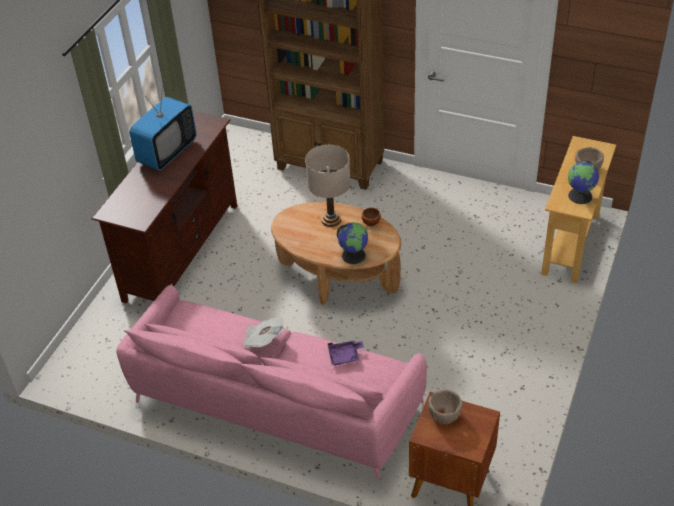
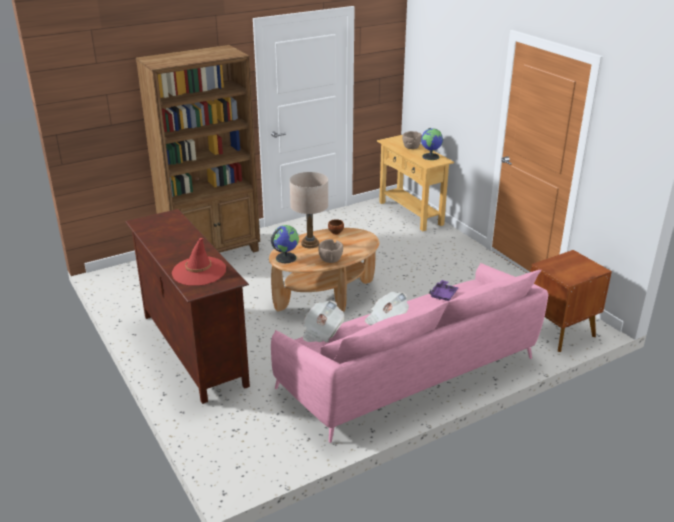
camera: 55 degrees left, 15 degrees down
television [129,86,197,171] -> none
globe [337,222,368,264] -> globe moved to [271,225,299,263]
brown bowl [428,389,463,424] -> brown bowl moved to [318,239,343,263]
none -> red hat [172,238,226,286]
none -> newspaper [303,300,344,343]

